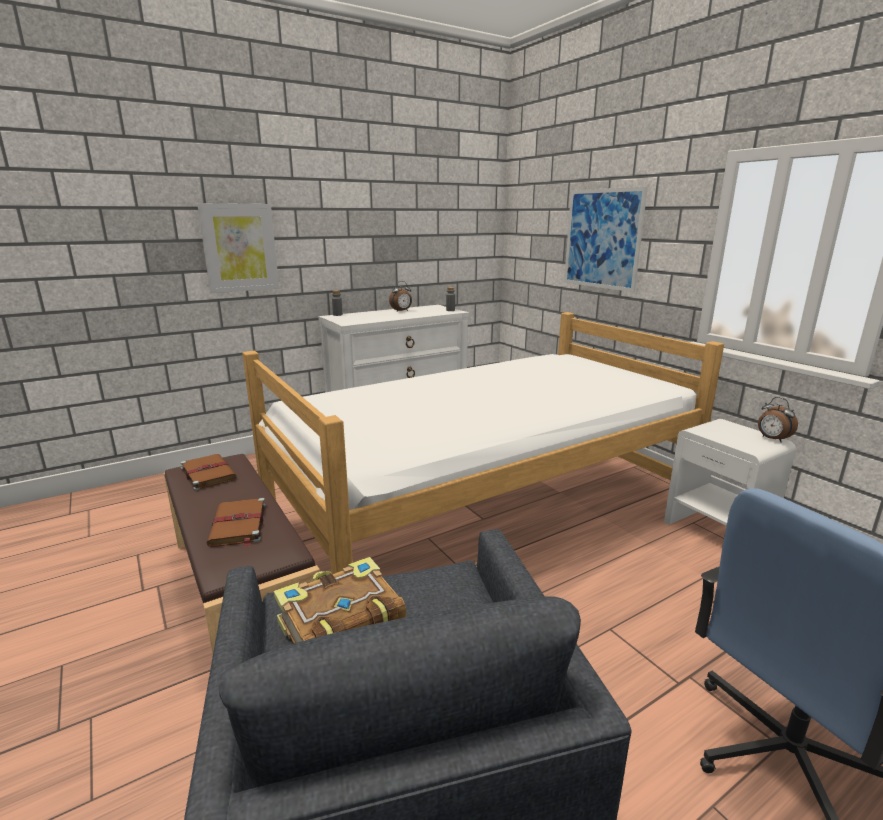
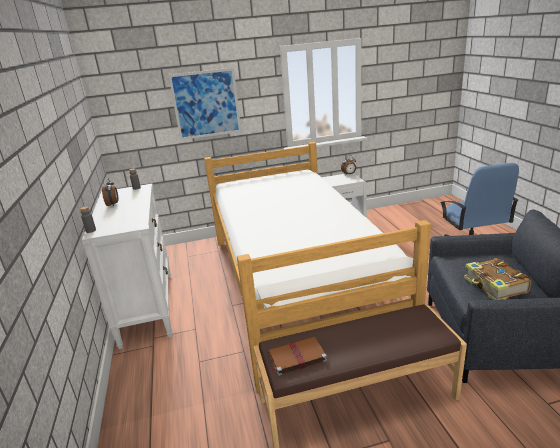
camera: 70 degrees left, 5 degrees up
picture [197,203,279,293] -> none
brown book [206,498,266,547] -> none

